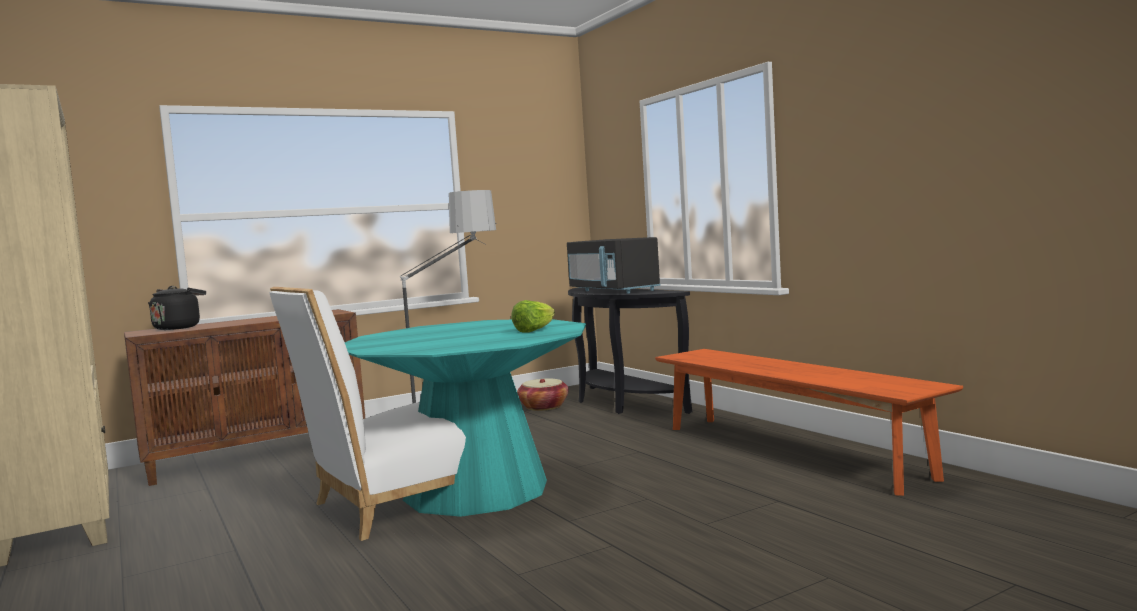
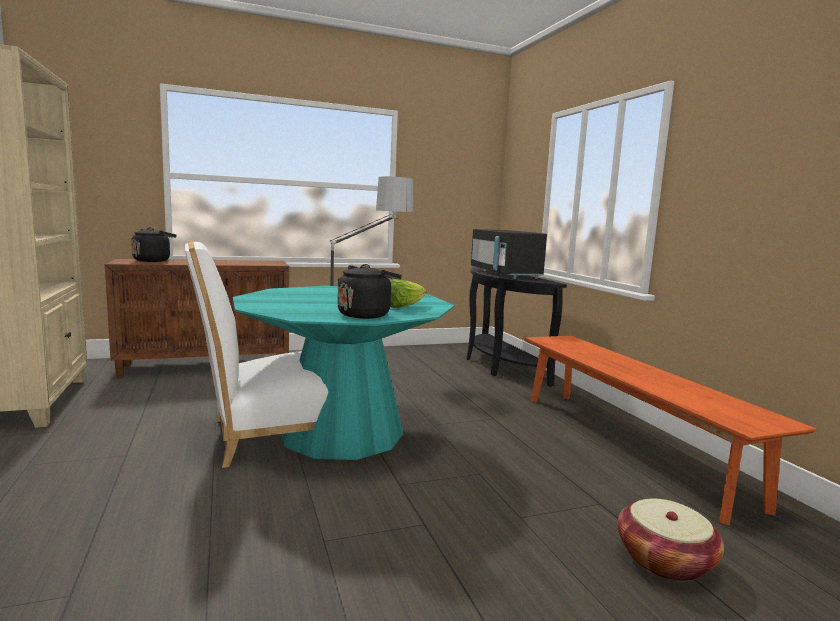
camera: 10 degrees right, 5 degrees up
basket [517,378,569,411] -> basket moved to [617,499,724,582]
none -> black kettle [337,264,402,319]

